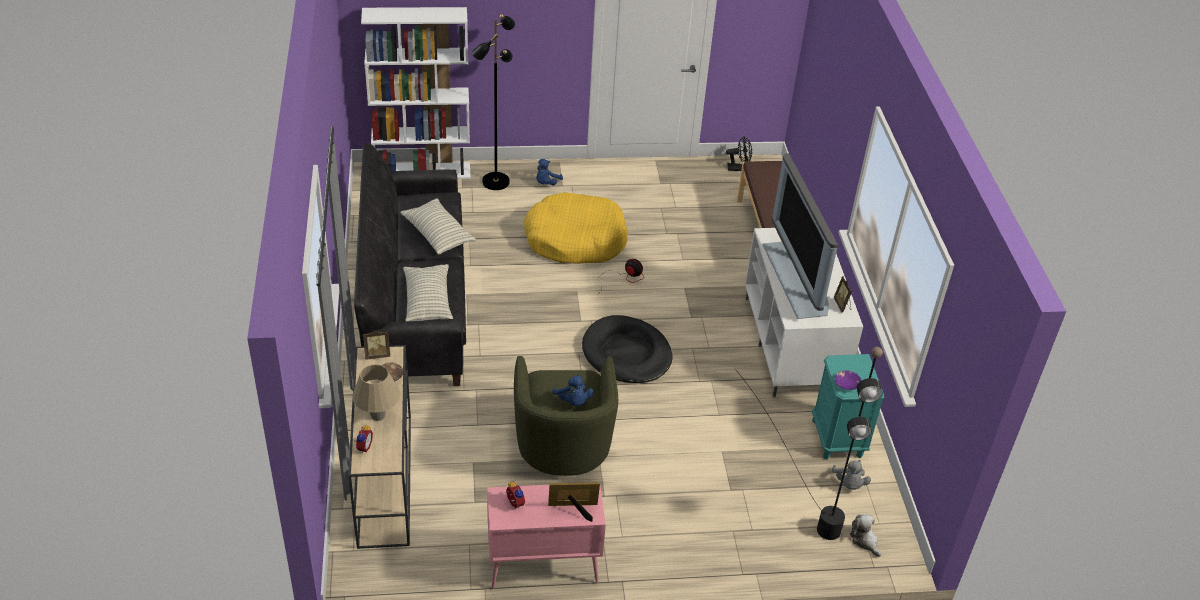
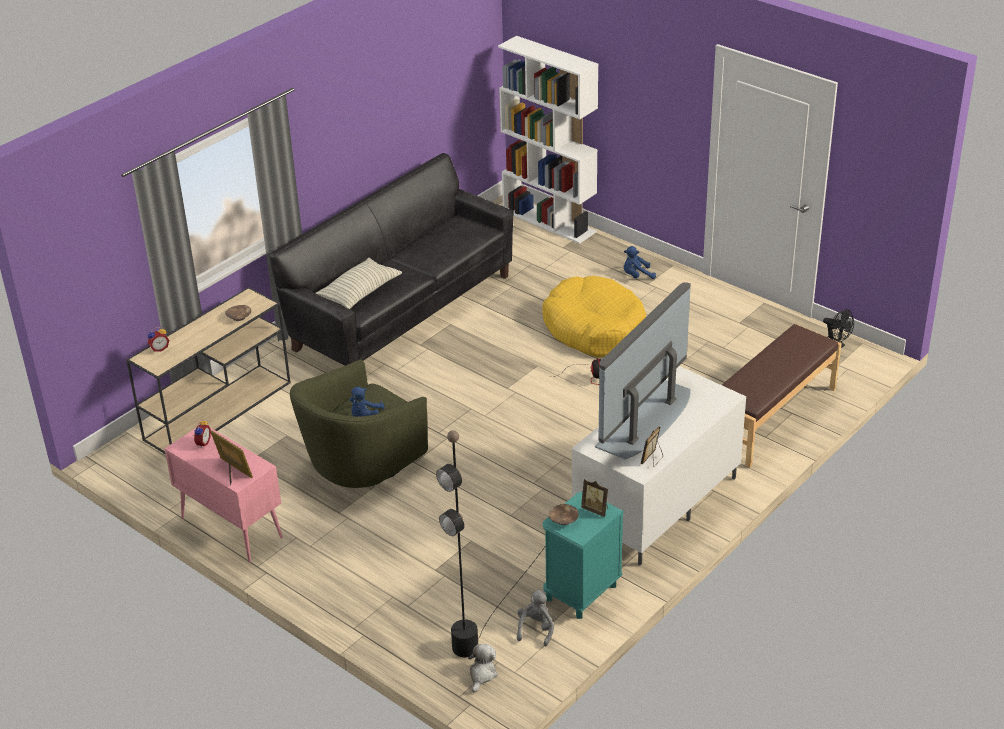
camera: 50 degrees right, 5 degrees down
beige table lamp [352,364,400,421] -> none
picture frame [363,330,390,360] -> picture frame moved to [581,479,608,517]
pillow [400,198,476,254] -> none
black floor lamp [472,14,515,190] -> none
black dog bed [582,315,672,383] -> none
grey plush toy [832,460,871,490] -> grey plush toy turned 150 degrees clockwise [517,590,554,646]
purple bowl [835,371,862,390] -> brown bowl [549,504,579,525]

